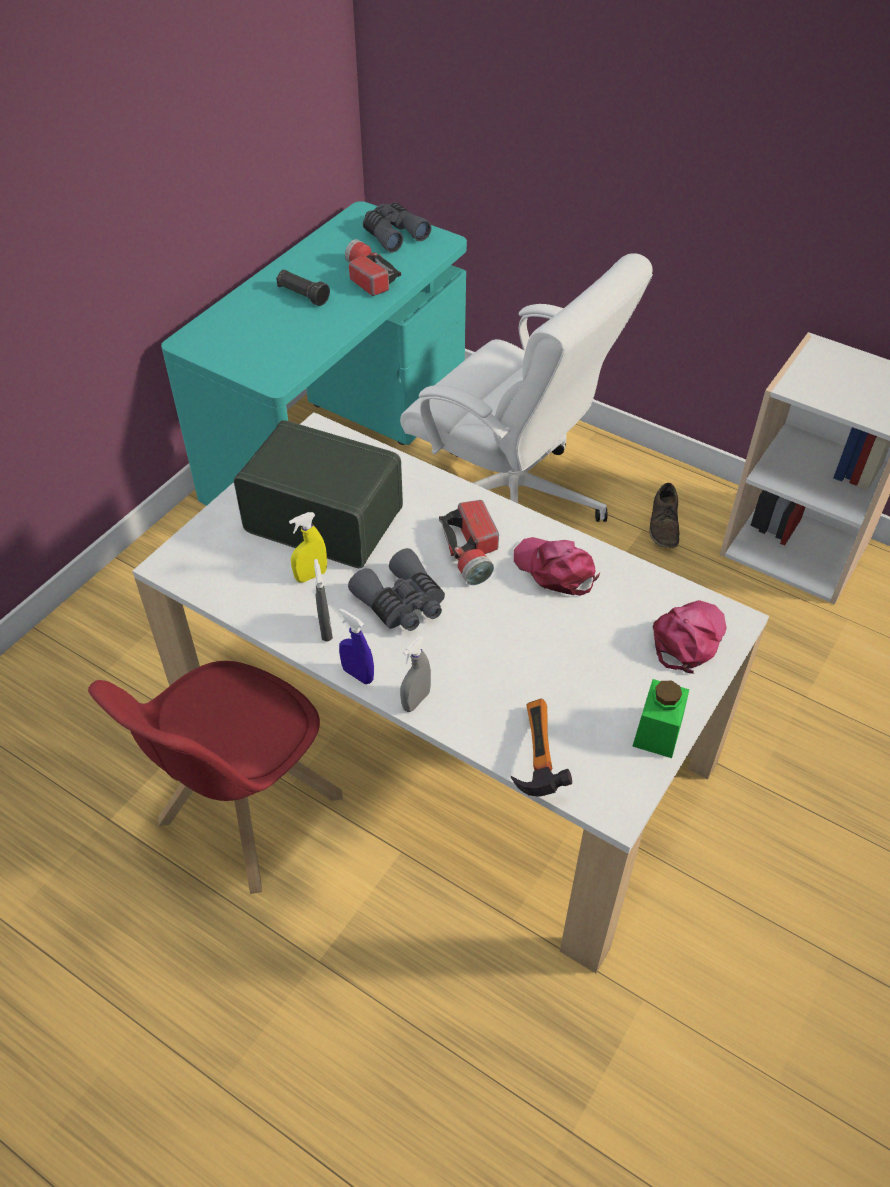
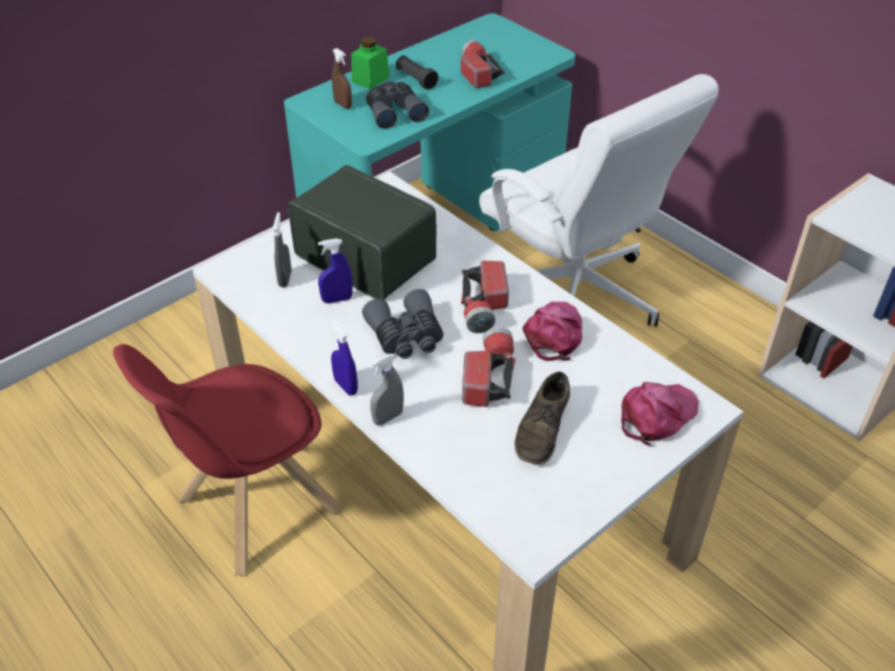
camera: 15 degrees right, 5 degrees down
yellow spray bottle [289,512,327,582] -> blue spray bottle [318,238,353,304]
grey spray bottle [314,559,333,641] -> grey spray bottle moved to [273,212,291,287]
grey binoculars [363,202,432,253] -> grey binoculars moved to [366,81,429,129]
hammer [510,699,572,796] -> none
pink cap [514,537,600,596] -> pink cap turned 45 degrees clockwise [523,302,582,361]
green jar [632,679,690,758] -> green jar moved to [351,36,390,90]
brown shoe [650,483,680,548] -> brown shoe moved to [514,372,570,464]
none -> brown spray bottle [332,48,352,109]
none -> flashlight [462,327,515,407]

